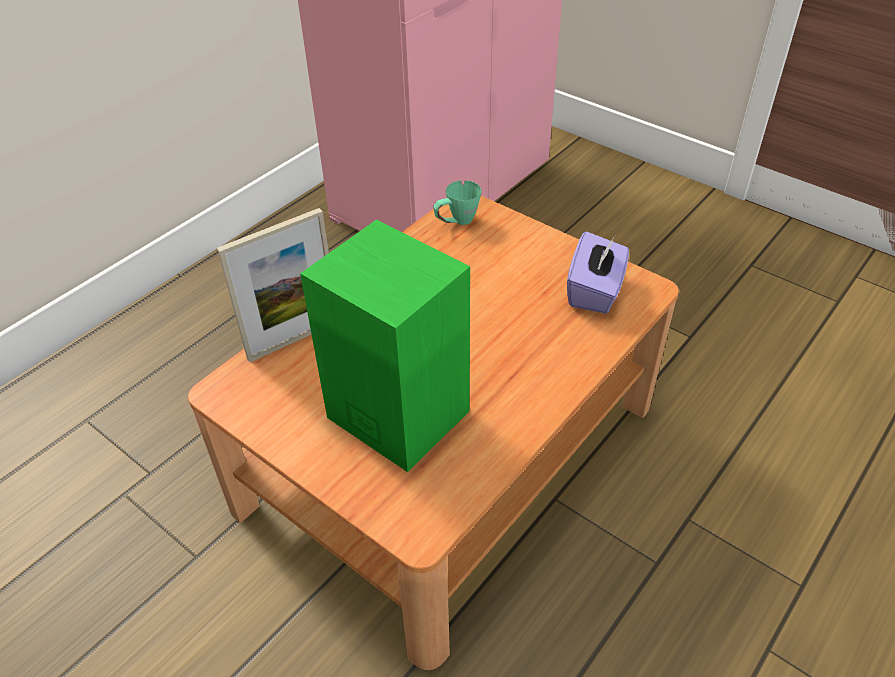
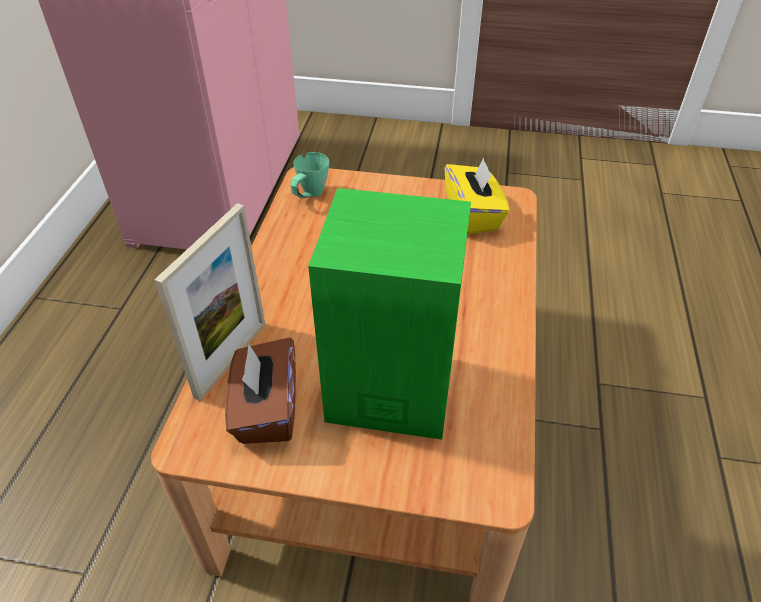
camera: 30 degrees left, 0 degrees up
purple tissue box [567,231,629,314] -> yellow tissue box [445,157,510,234]
none -> brown tissue box [225,337,296,444]

